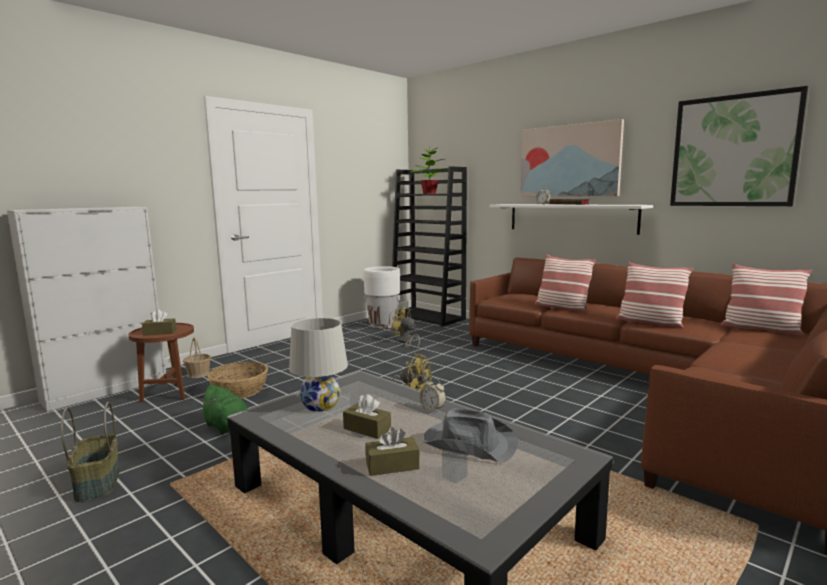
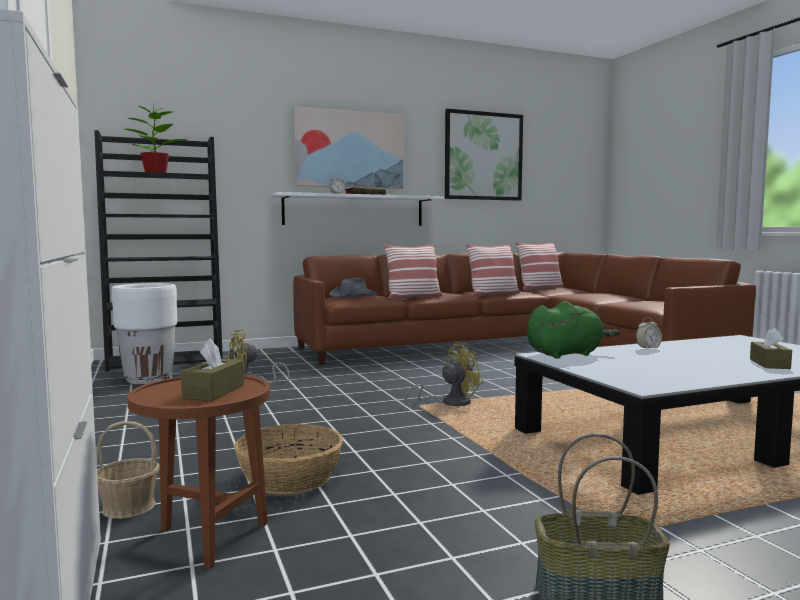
camera: 65 degrees left, 5 degrees down
green plush toy [199,384,248,435] -> green plush toy moved to [527,301,619,359]
white table lamp [289,318,348,412] -> none
brown tissue box [343,394,391,439] -> none
grey hat [423,408,518,462] -> grey hat moved to [329,278,378,298]

